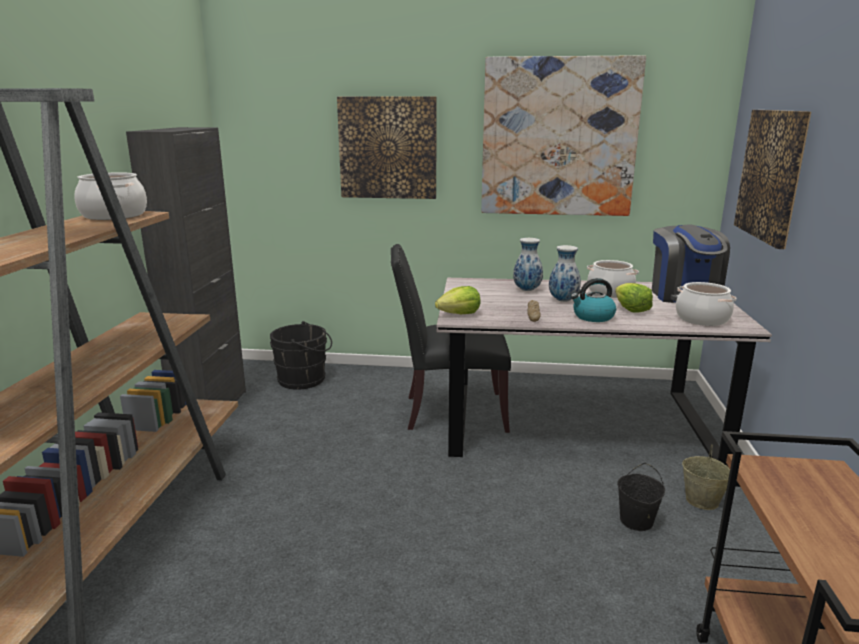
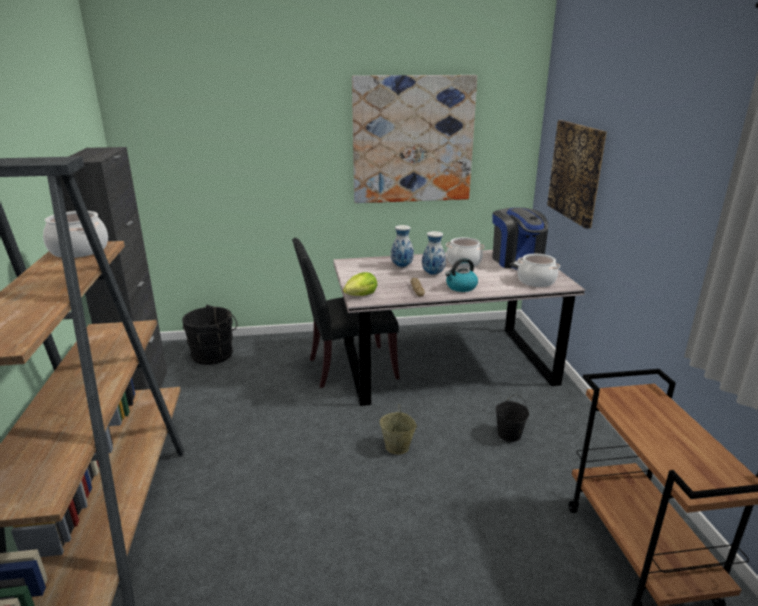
camera: 15 degrees left, 5 degrees up
picture [337,97,437,199] -> none
lettuce [615,283,653,313] -> none
beige bucket [682,444,730,510] -> beige bucket moved to [380,405,417,455]

